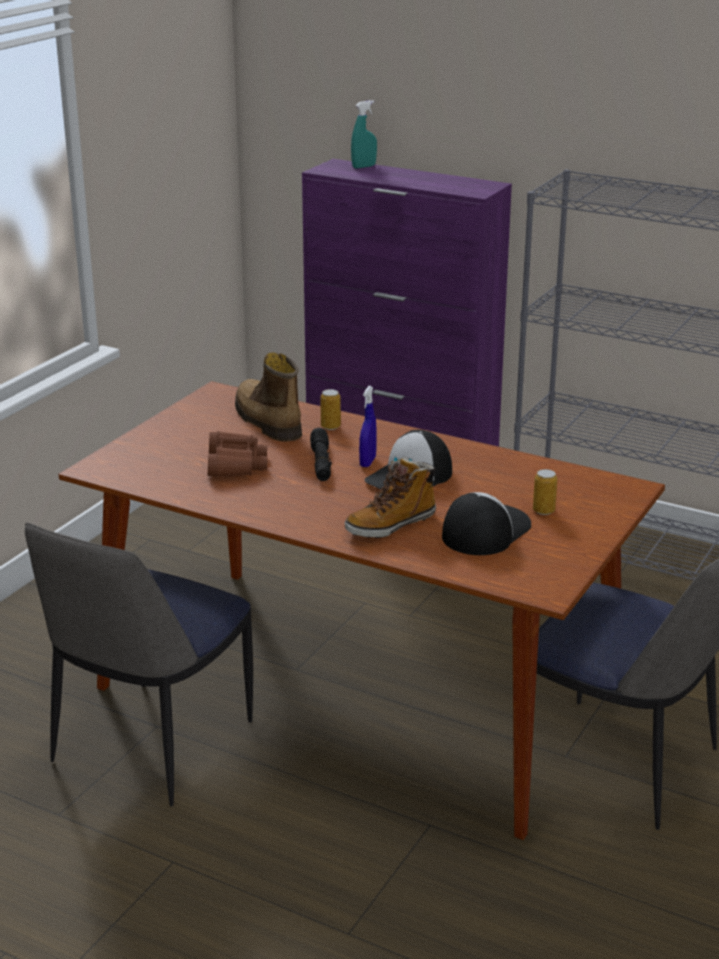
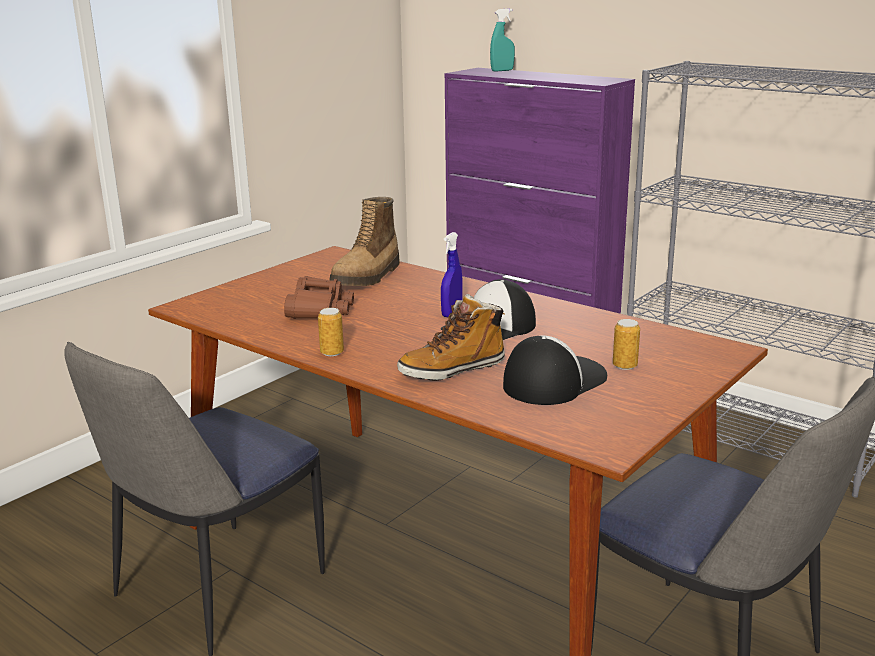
camera: 10 degrees right, 5 degrees down
boot [235,352,302,441] -> boot turned 135 degrees counterclockwise [329,197,400,286]
black flashlight [310,428,332,481] -> none
can [320,389,341,430] -> can moved to [318,308,344,356]

